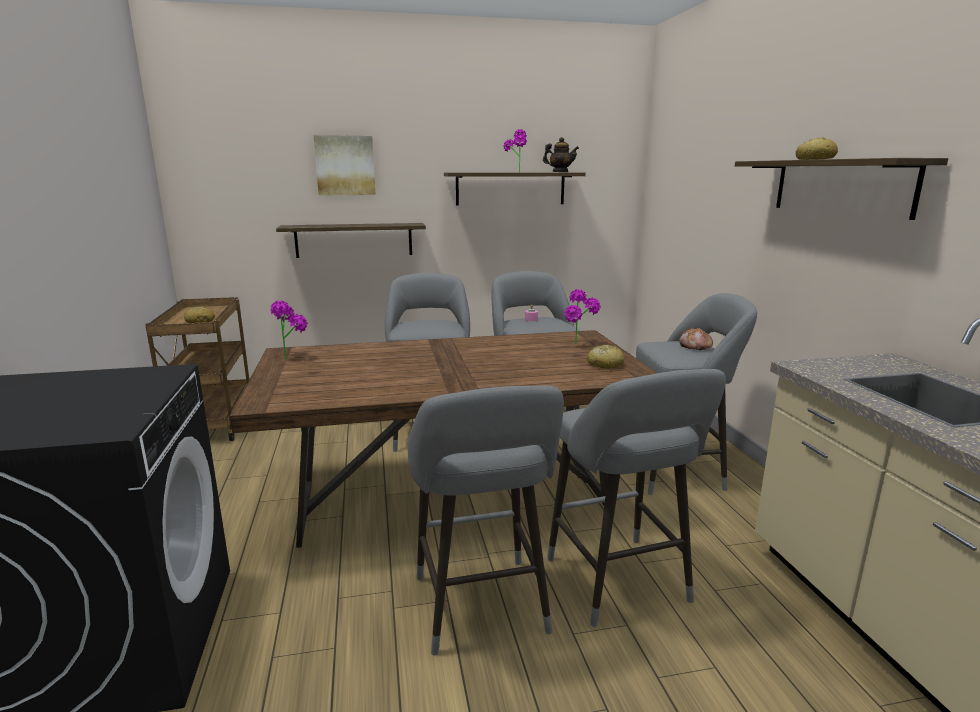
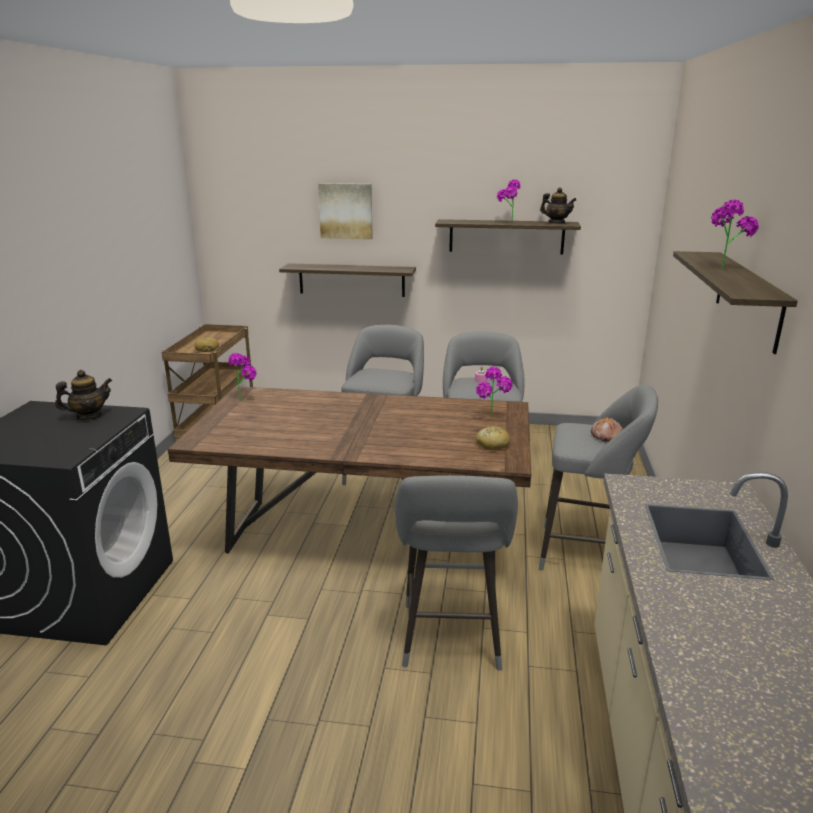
camera: 20 degrees right, 5 degrees up
grey stool [408,386,564,655] -> none
bread [796,137,838,160] -> potted plant [711,200,759,270]
none -> teapot [55,370,112,420]

